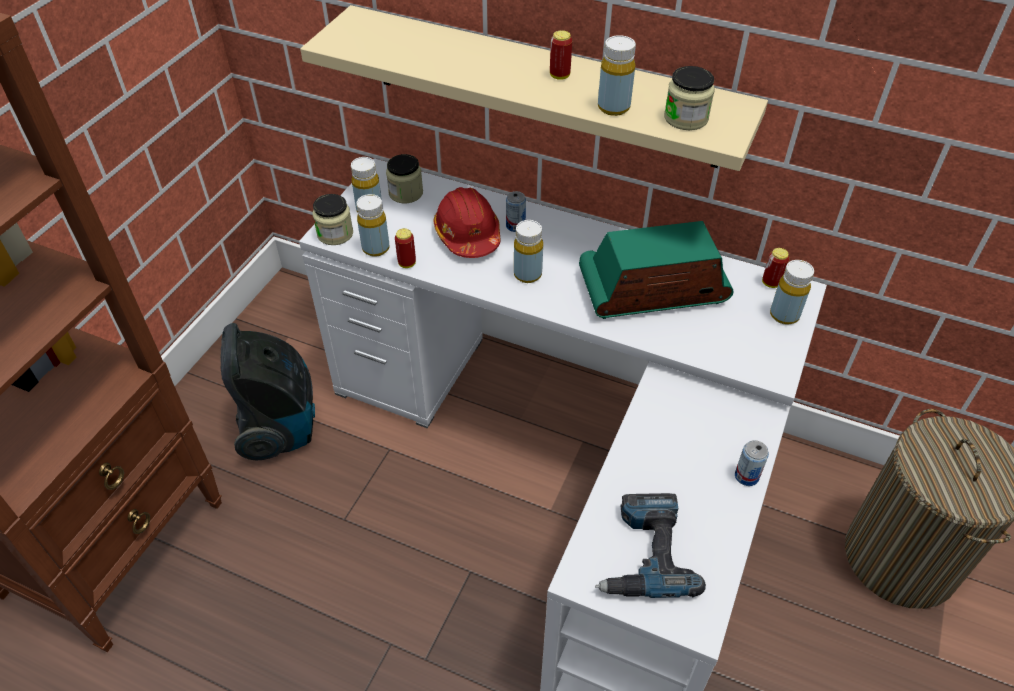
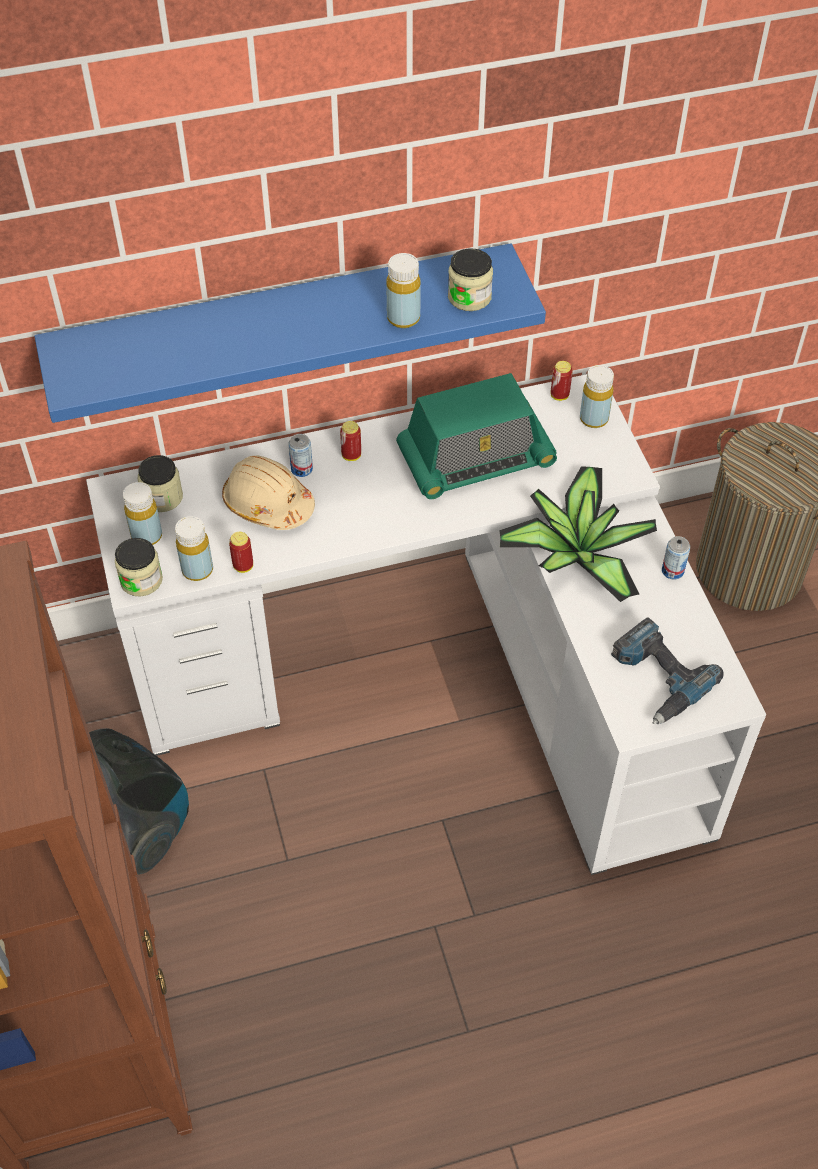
camera: 40 degrees left, 5 degrees up
beige shelf [300,5,768,171] -> blue shelf [34,243,546,423]
red hard hat [433,187,501,258] -> beige hard hat [222,456,315,530]
yellow bottle [514,220,543,283] -> none
can [550,30,572,80] -> can moved to [340,421,361,461]
radio [579,221,734,319] -> radio turned 150 degrees counterclockwise [396,373,557,499]
none -> potted plant [499,466,657,602]

